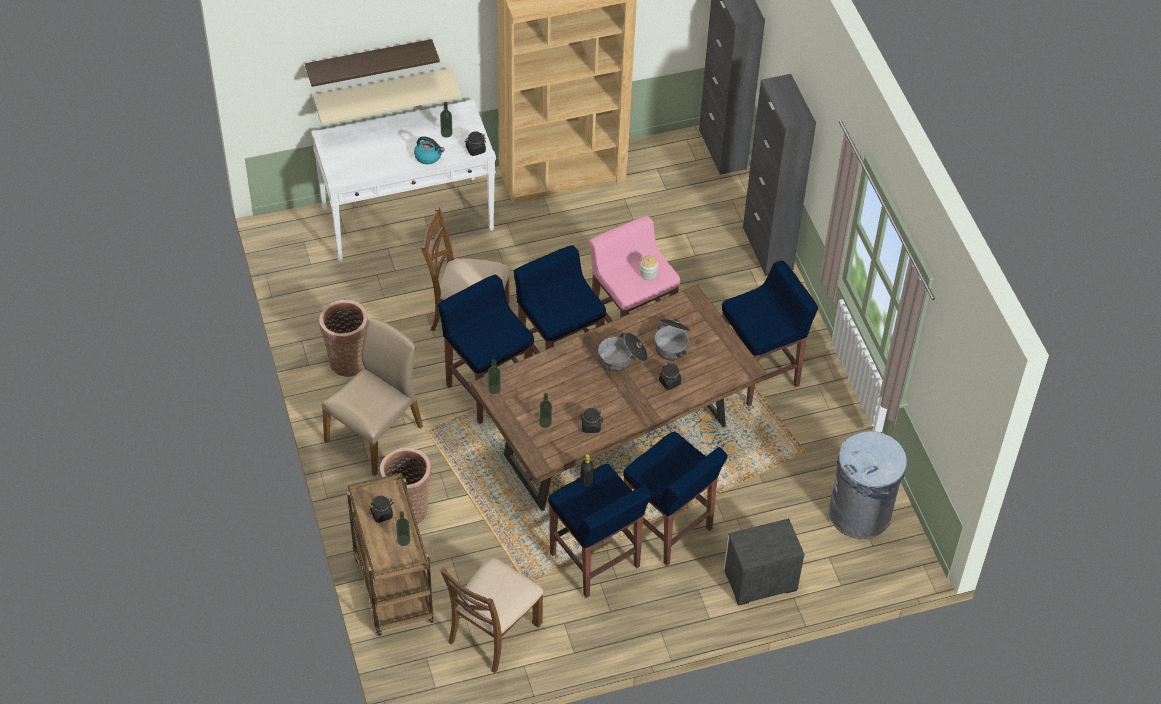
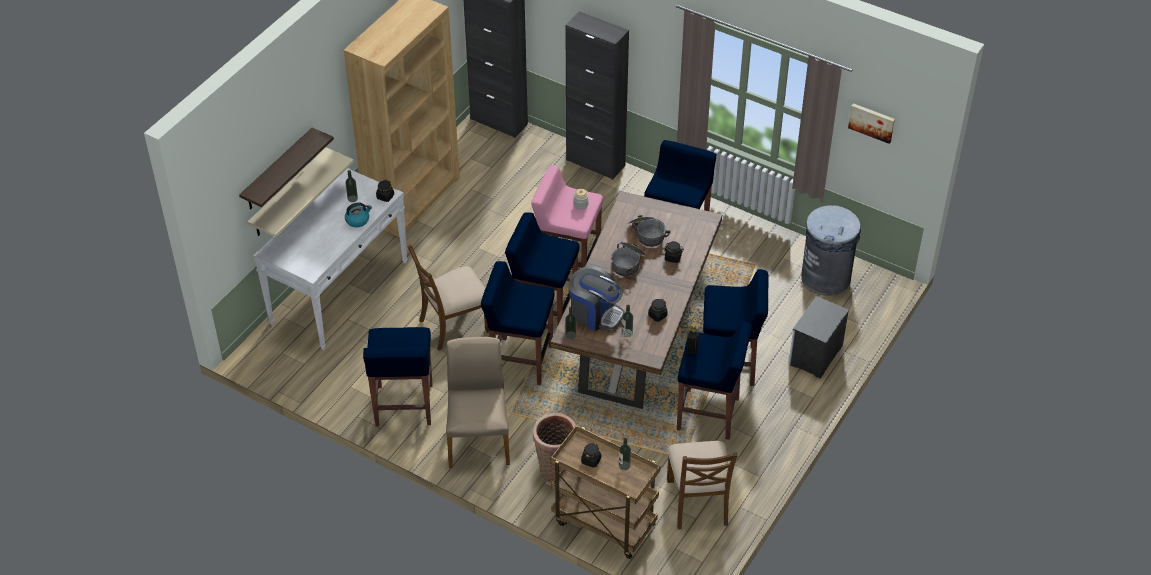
camera: 40 degrees left, 5 degrees down
basket [319,300,368,377] -> blue stool [363,327,432,426]
none -> coffee machine [569,266,625,331]
none -> picture [848,103,895,144]

